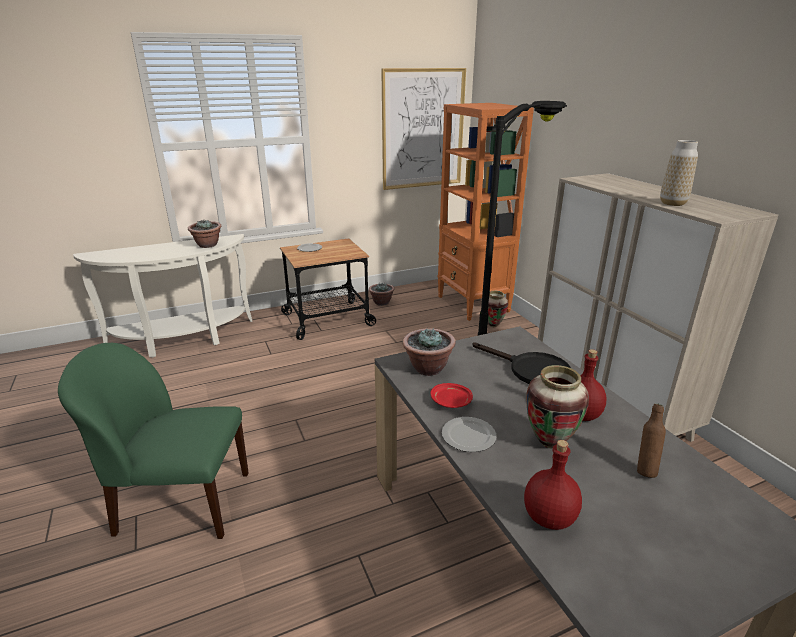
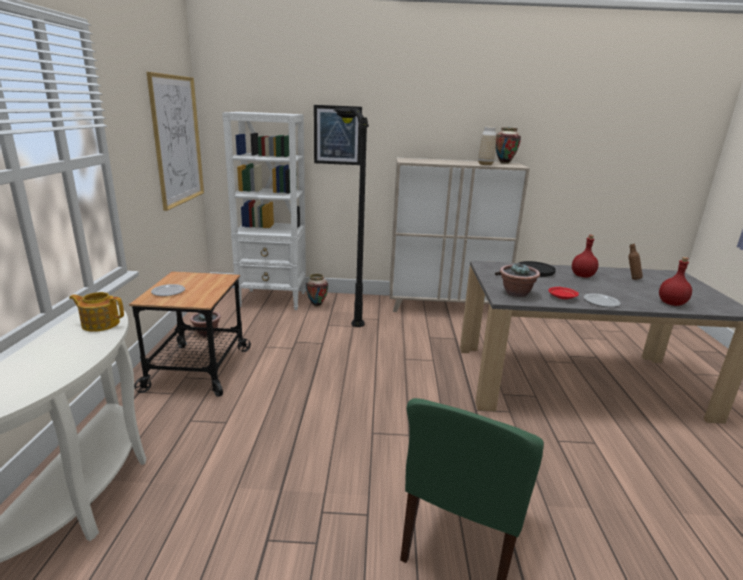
camera: 65 degrees left, 5 degrees down
potted plant [188,220,221,248] -> teapot [69,292,124,332]
orange bookcase [437,103,534,321] -> white bookcase [222,112,306,310]
vase [526,365,589,449] -> vase moved to [496,127,521,164]
none -> picture [314,105,362,165]

